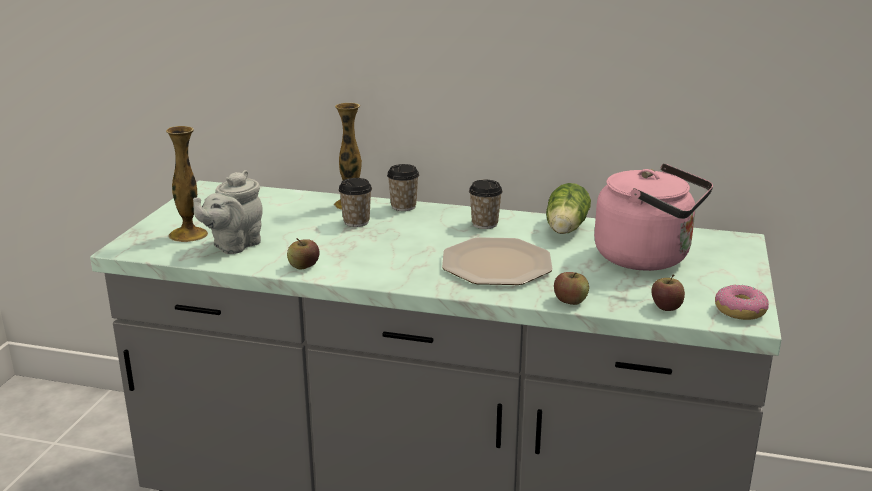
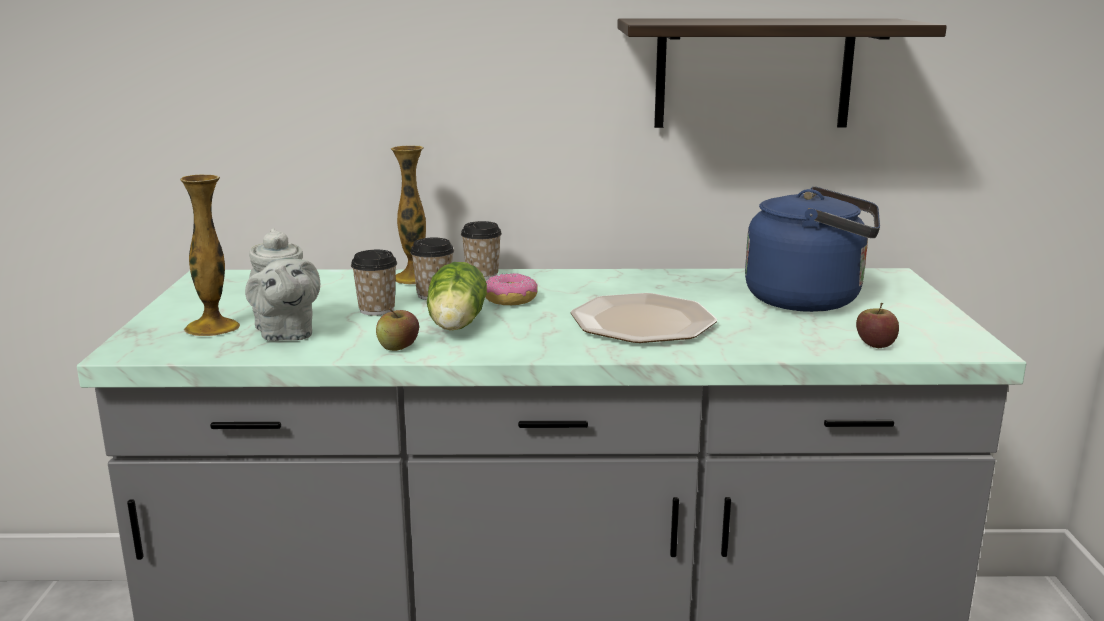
camera: 15 degrees left, 5 degrees down
grey teapot [193,170,263,254] -> grey teapot turned 45 degrees counterclockwise [245,228,320,341]
cup [469,180,503,229] -> cup moved to [351,250,397,316]
lettuce [546,183,591,234] -> lettuce moved to [427,262,487,331]
apple [554,272,589,305] -> none
pink kettle [594,163,713,271] -> blue kettle [745,186,880,312]
donut [715,285,769,320] -> donut moved to [485,273,538,305]
none -> shelf [617,18,947,128]

